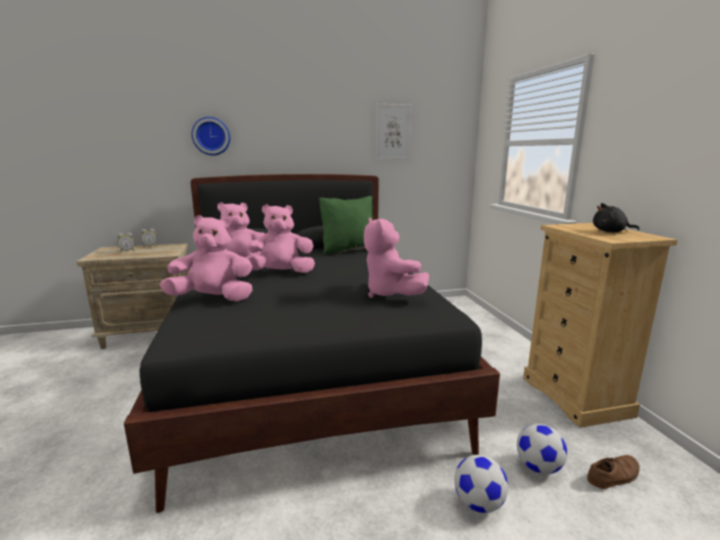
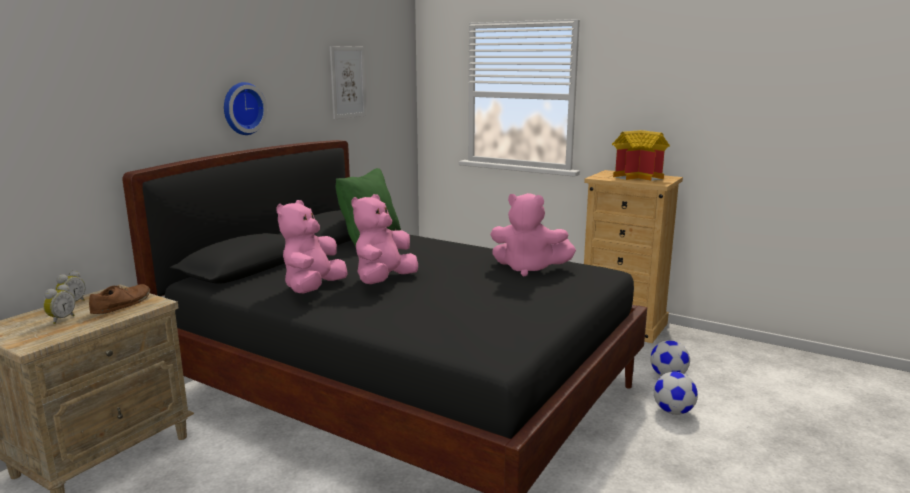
camera: 45 degrees left, 0 degrees up
pink plush toy [160,215,253,301] -> none
wall clock [192,117,230,155] -> wall clock moved to [224,82,267,135]
brown shoe [587,455,640,489] -> brown shoe moved to [89,284,150,314]
black plush toy [593,203,640,232] -> toy house [612,130,670,181]

